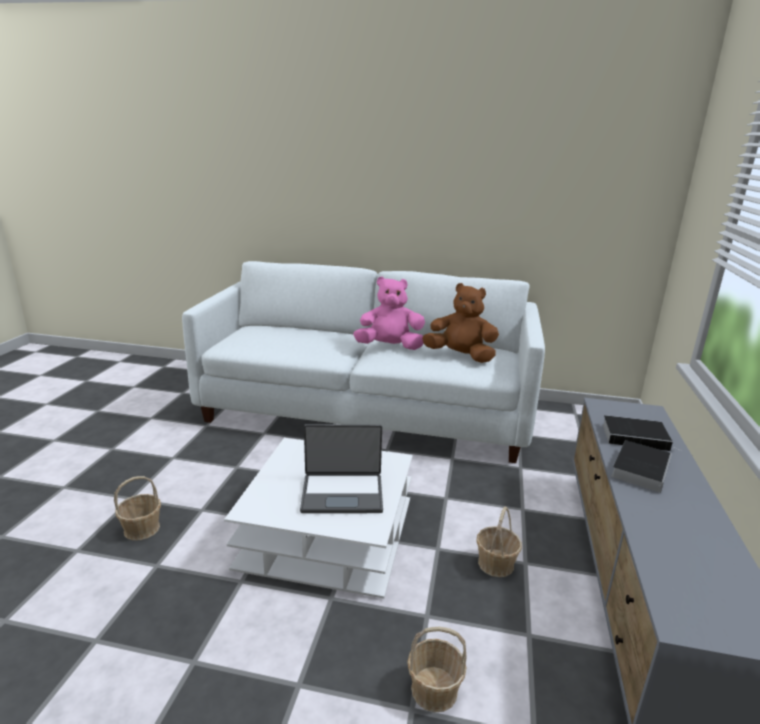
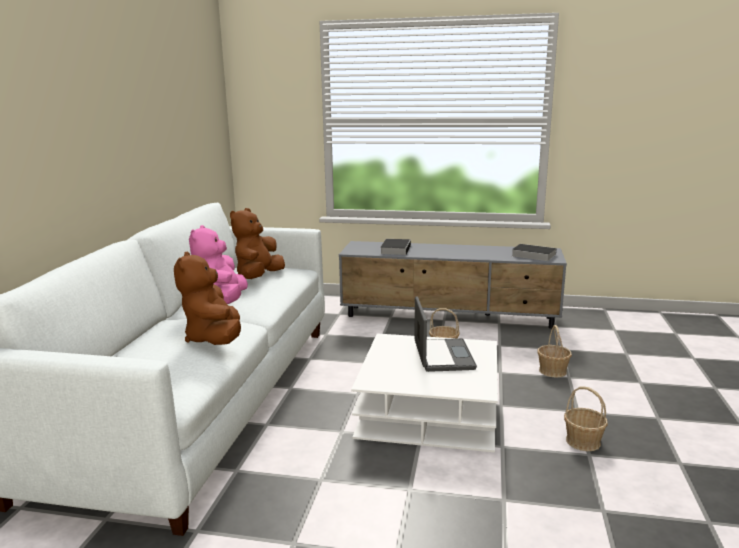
camera: 90 degrees left, 5 degrees down
basket [114,476,161,541] -> basket moved to [564,386,608,451]
book [611,440,672,493] -> book moved to [512,244,557,261]
none -> brown plush toy [174,251,241,345]

